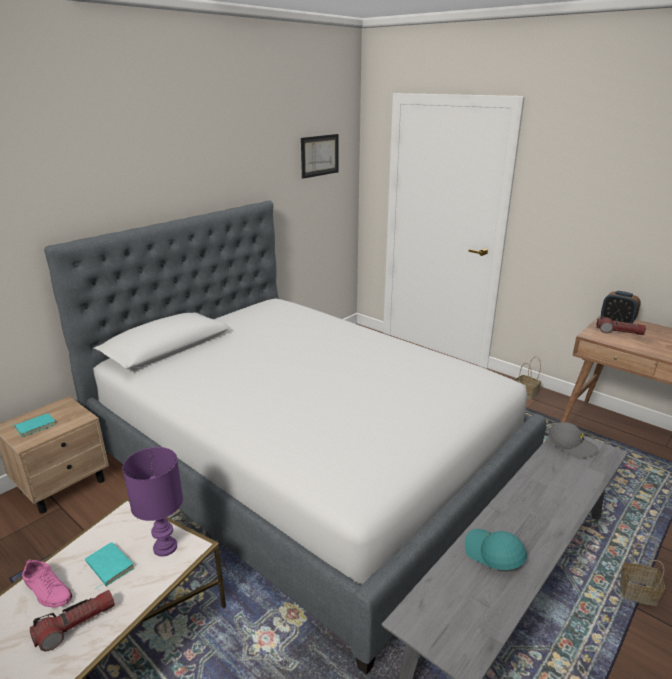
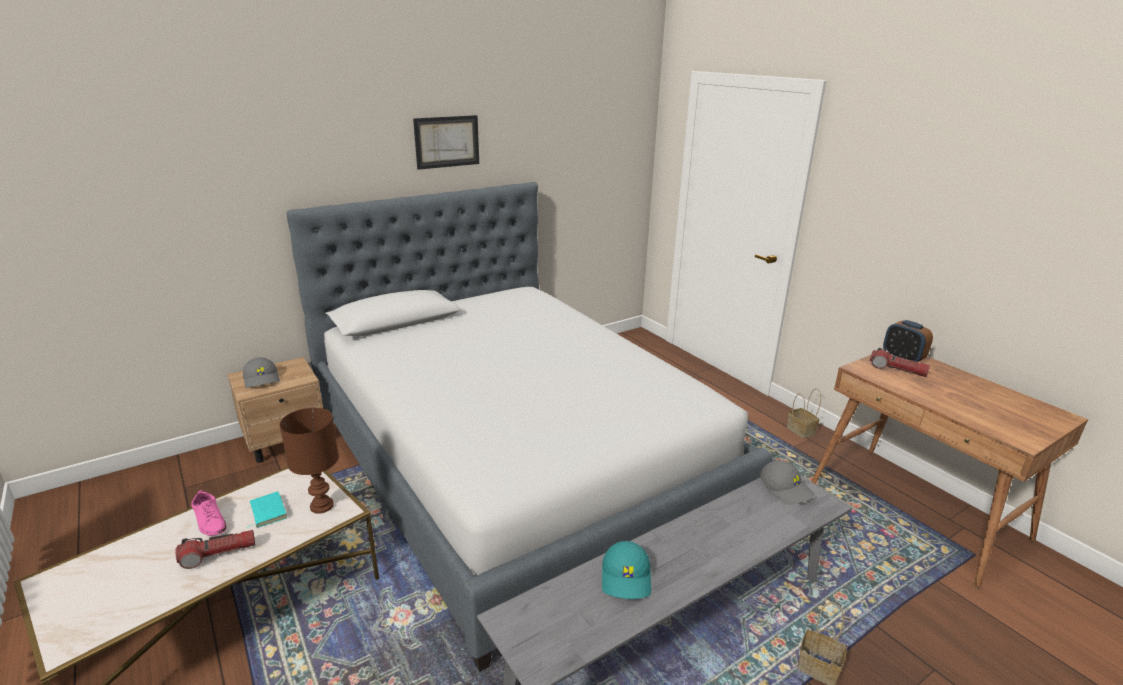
camera: 15 degrees right, 0 degrees up
turquoise book [12,413,56,437] -> grey cap [243,357,280,388]
purple table lamp [123,447,183,557] -> brown table lamp [280,407,339,514]
picture [301,134,339,179] -> picture moved to [413,115,479,170]
turquoise cap [465,529,527,570] -> turquoise cap turned 150 degrees counterclockwise [602,541,651,599]

